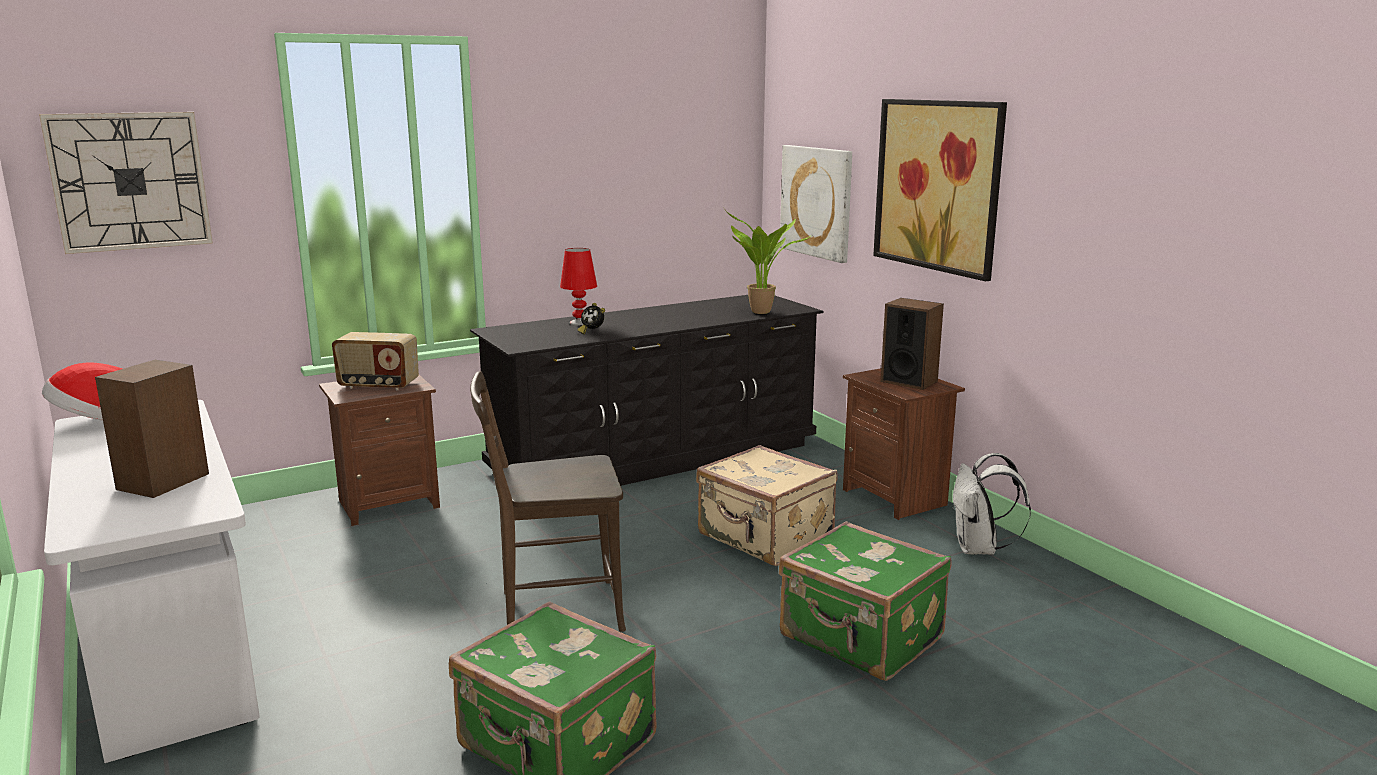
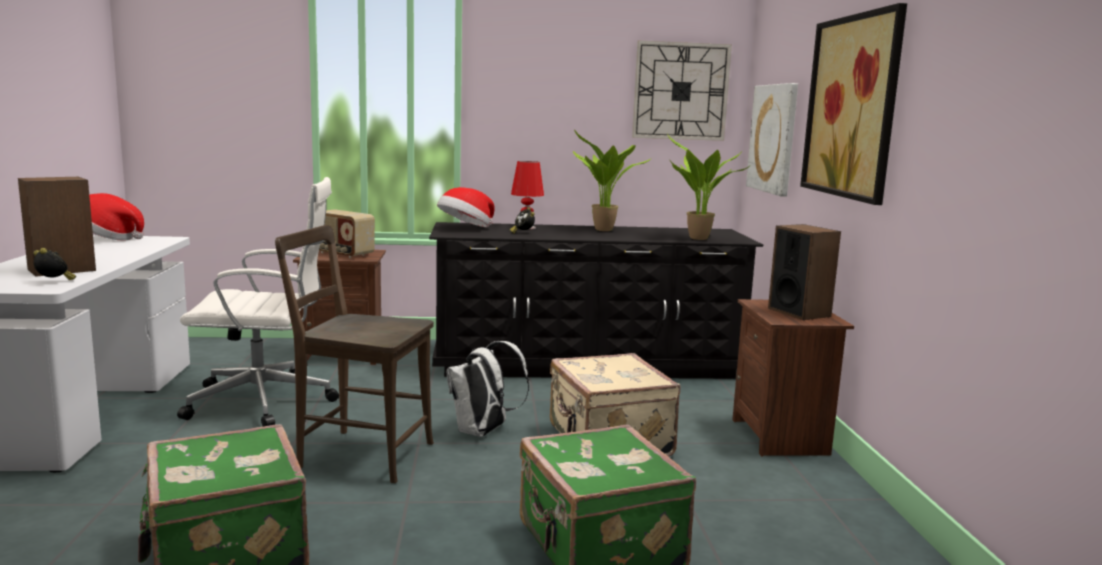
camera: 25 degrees right, 5 degrees down
wall clock [39,112,213,254] -> wall clock moved to [632,40,732,141]
white backpack [953,453,1031,555] -> white backpack moved to [446,341,529,437]
none -> alarm clock [33,248,76,280]
none -> white office chair [177,177,339,427]
none -> hat [437,187,495,227]
none -> potted plant [573,130,652,231]

